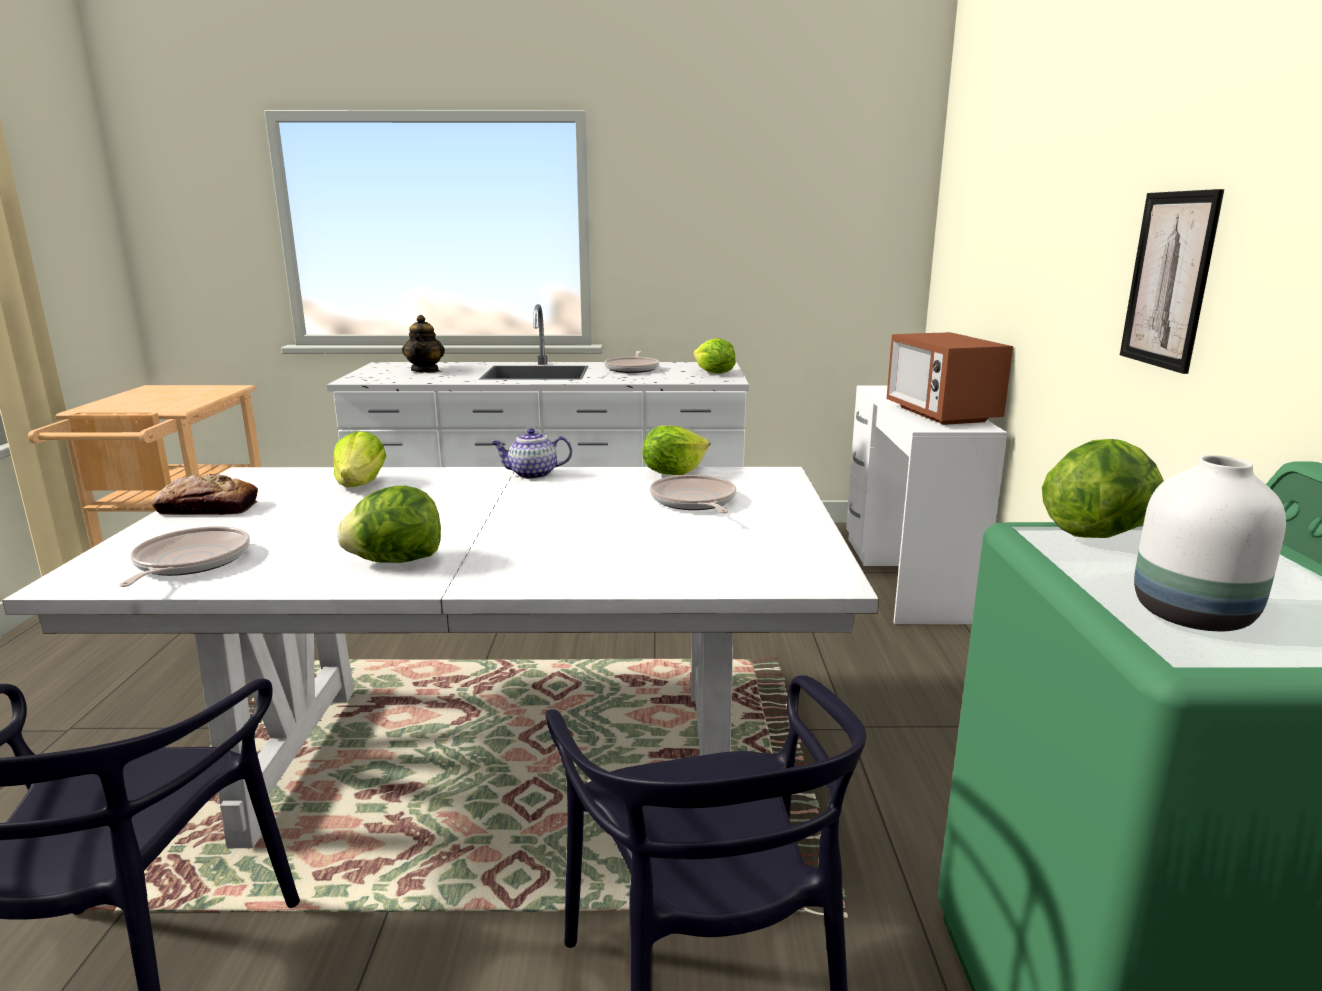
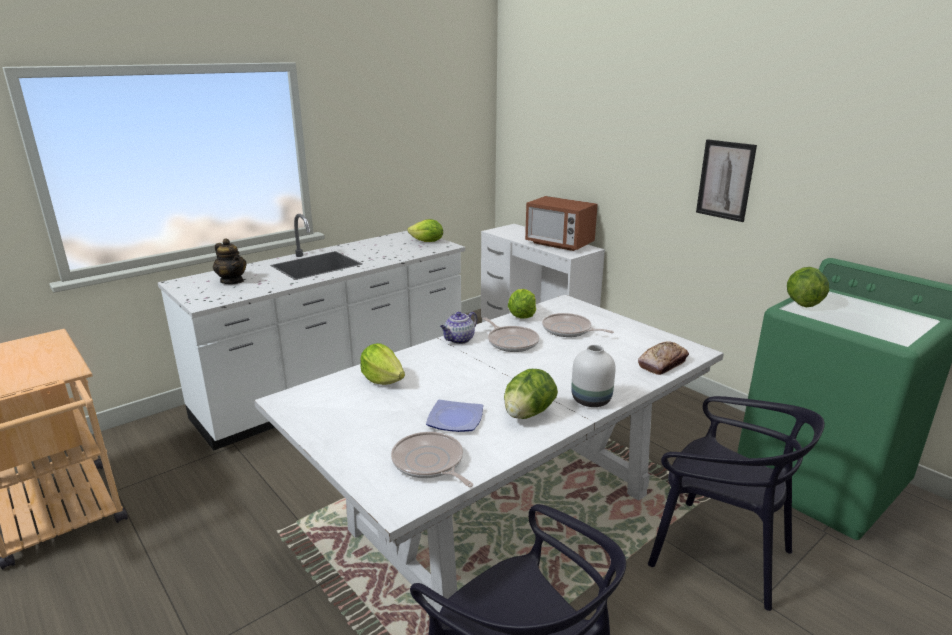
camera: 40 degrees left, 5 degrees up
bread [152,473,258,515] -> bread moved to [638,341,689,375]
frying pan [604,351,659,373] -> frying pan moved to [483,318,539,352]
white vase [1134,455,1286,631] -> white vase moved to [571,345,616,407]
none -> plate [426,400,483,432]

